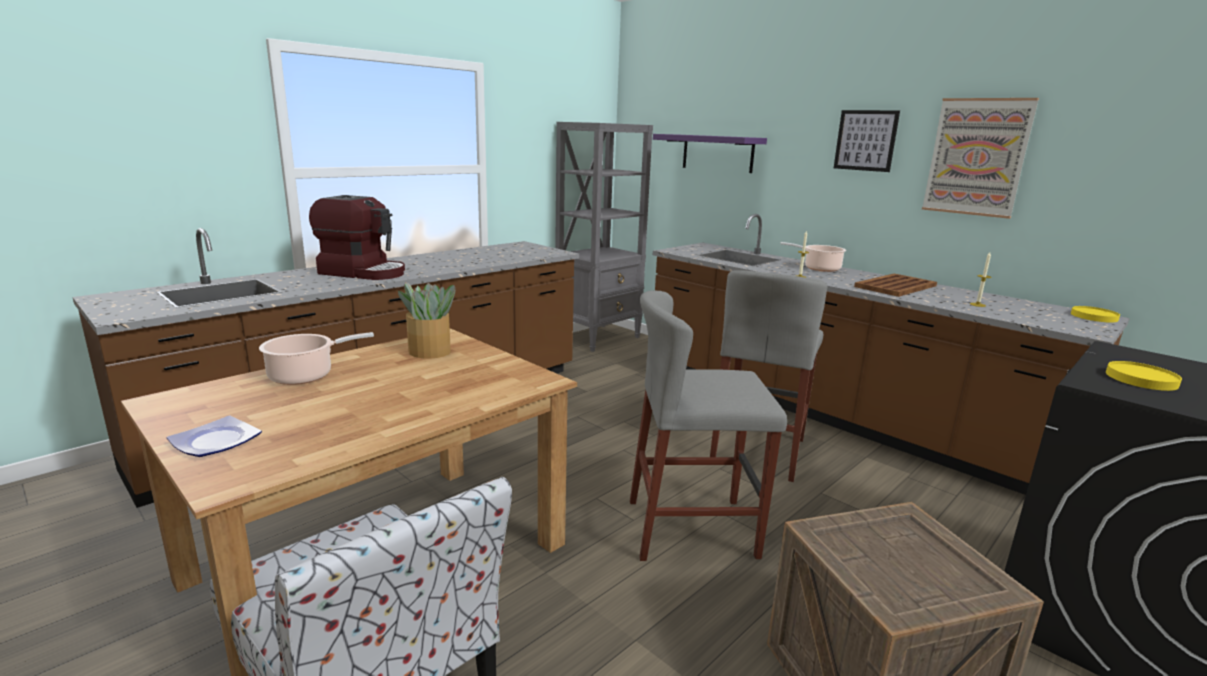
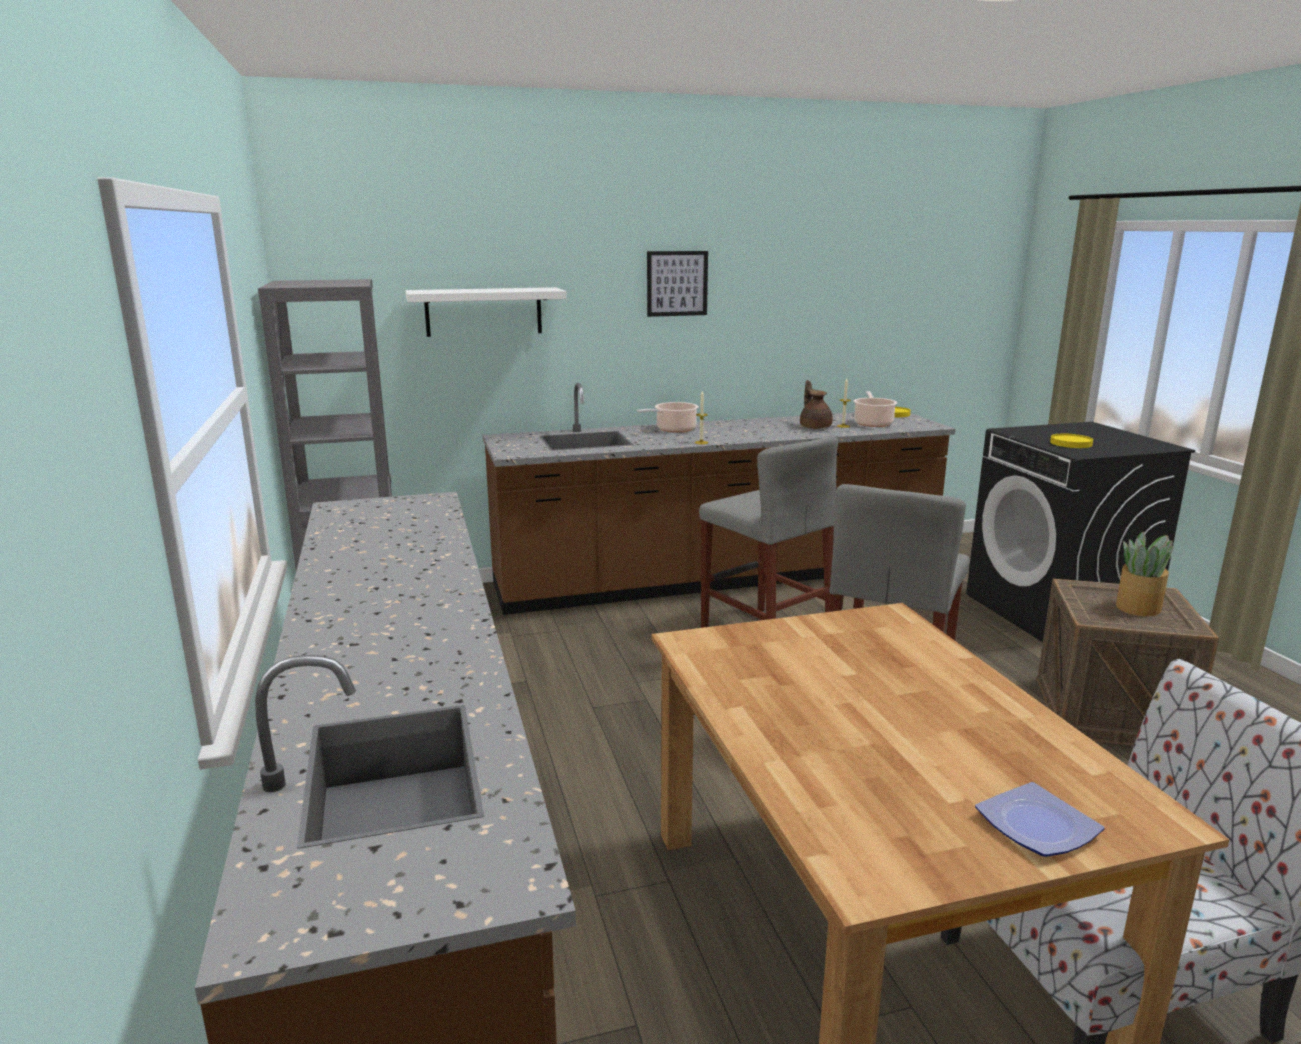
camera: 60 degrees left, 0 degrees up
cooking pot [259,332,374,385] -> cooking pot moved to [854,391,897,427]
coffee machine [309,195,405,280] -> none
potted plant [398,282,455,359] -> potted plant moved to [1116,532,1174,616]
purple shelf [653,134,767,173] -> white shelf [405,287,566,337]
brown tray [854,274,937,297] -> none
picture [922,98,1039,219] -> none
none -> brown teapot [800,380,833,429]

